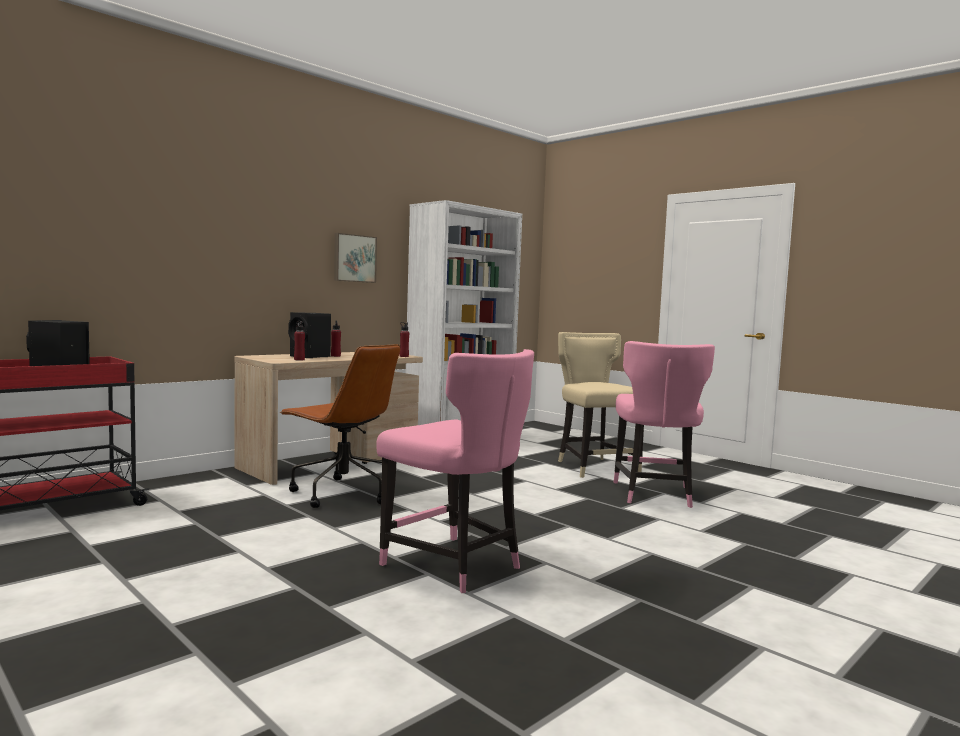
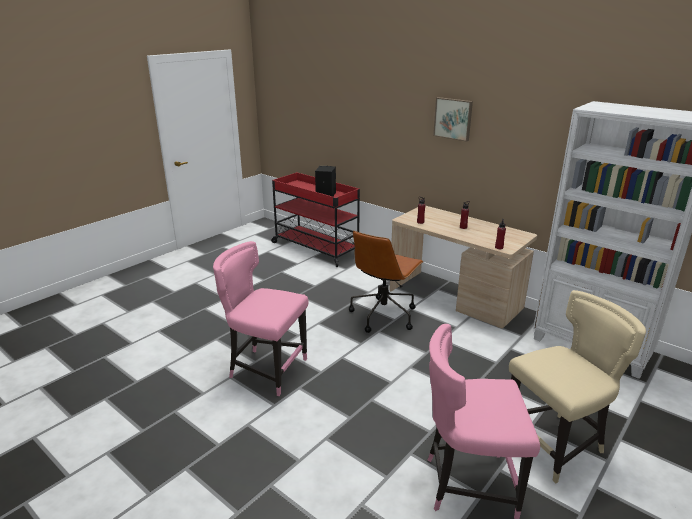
camera: 85 degrees right, 20 degrees up
black speaker [288,312,331,358] -> none
picture [334,233,377,283] -> picture moved to [433,97,473,141]
pink chair [376,349,534,593] -> pink chair turned 75 degrees clockwise [213,241,308,396]

